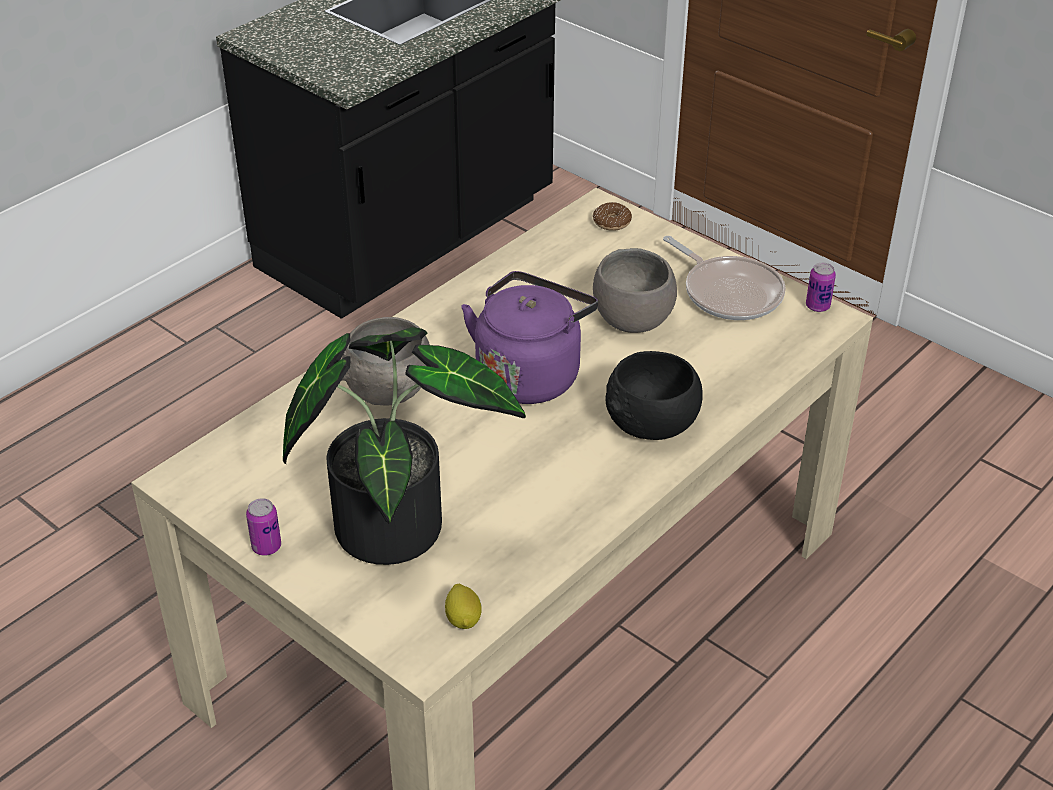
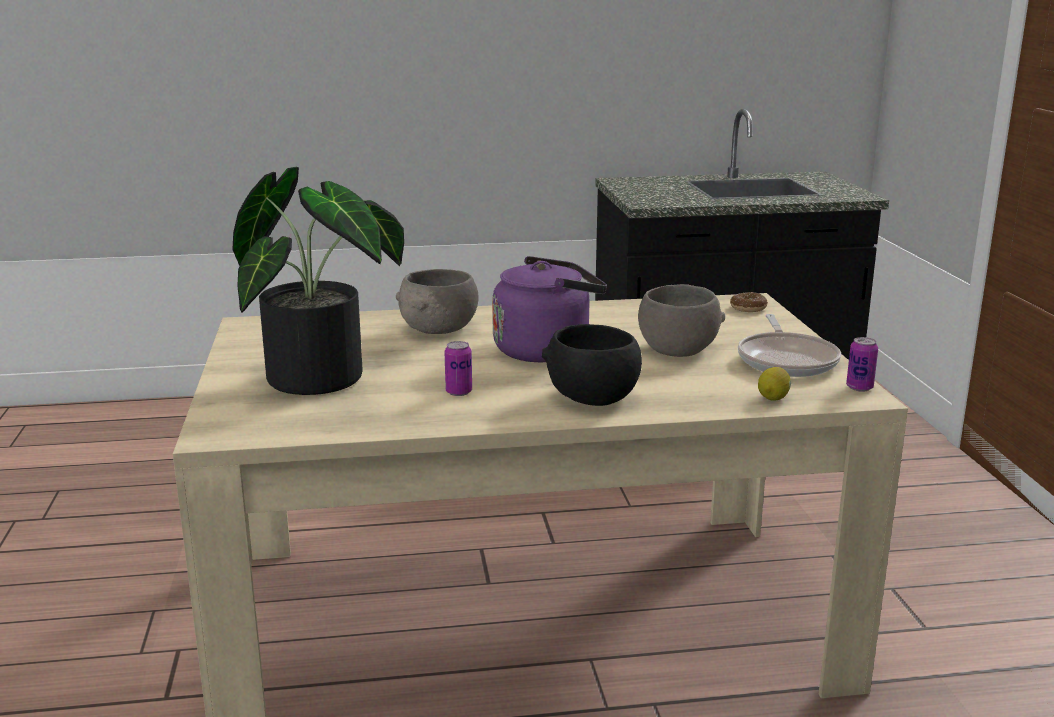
camera: 40 degrees right, 20 degrees down
can [246,498,281,556] -> can moved to [445,341,472,396]
lemon [445,584,482,629] -> lemon moved to [758,367,791,401]

